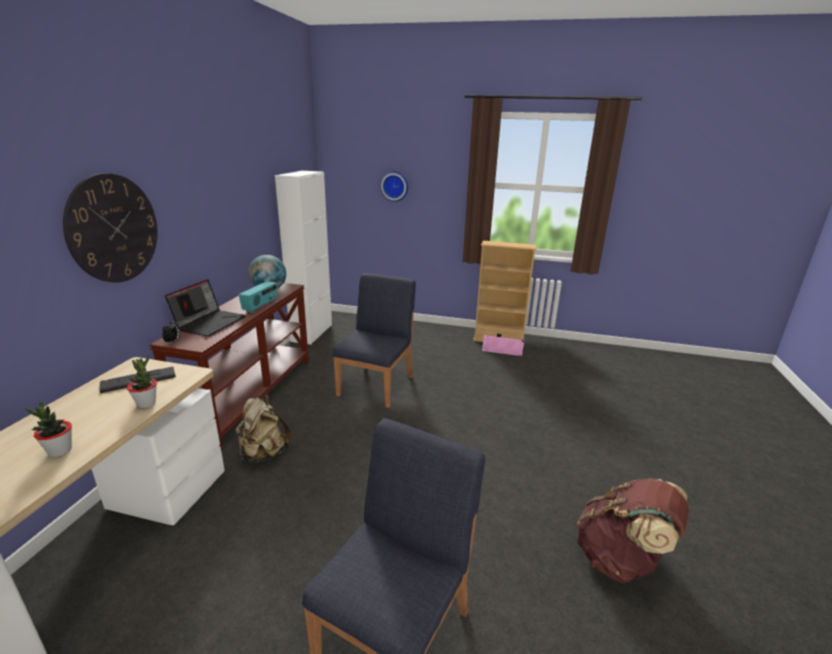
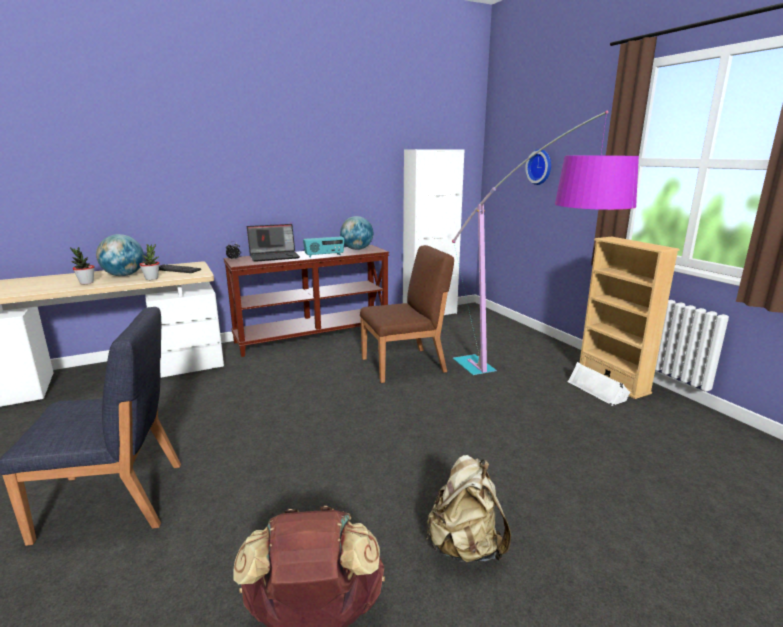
camera: 50 degrees right, 5 degrees down
wall clock [63,173,158,283] -> none
beige backpack [235,395,291,463] -> beige backpack moved to [426,455,511,562]
blue chair [333,273,416,408] -> brown chair [360,245,454,383]
pink speaker [482,335,524,356] -> white speaker [568,362,630,406]
none -> globe [96,234,144,276]
none -> floor lamp [452,111,639,375]

